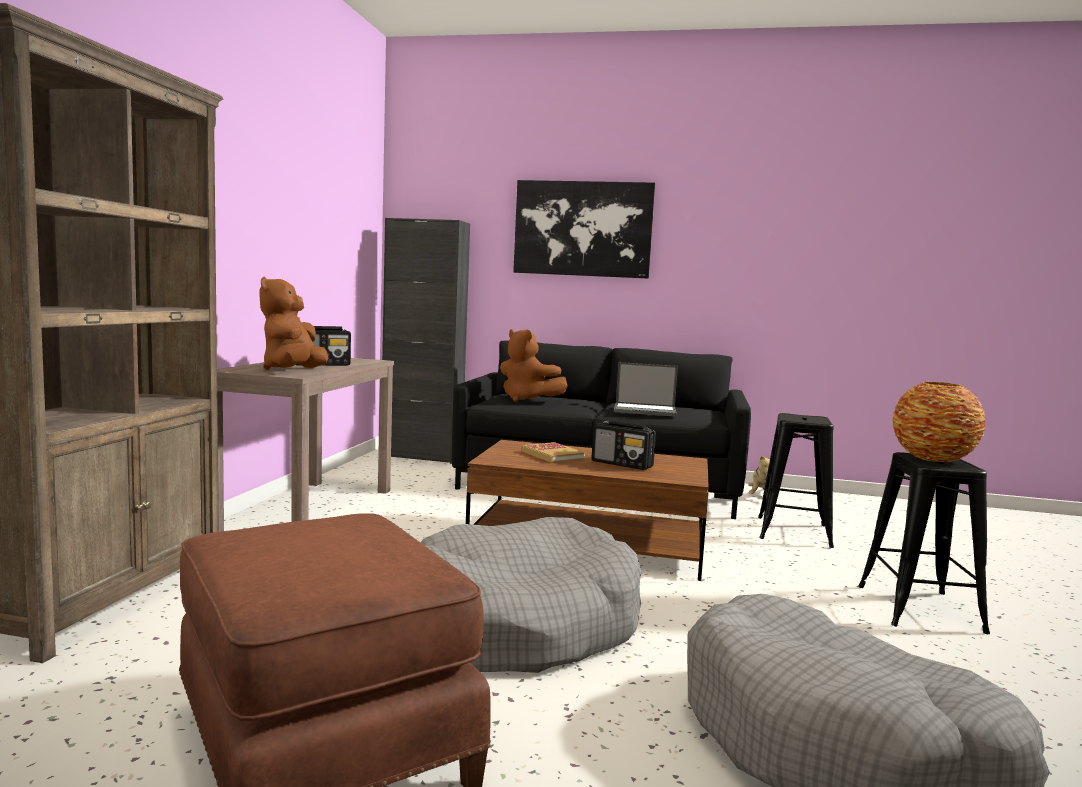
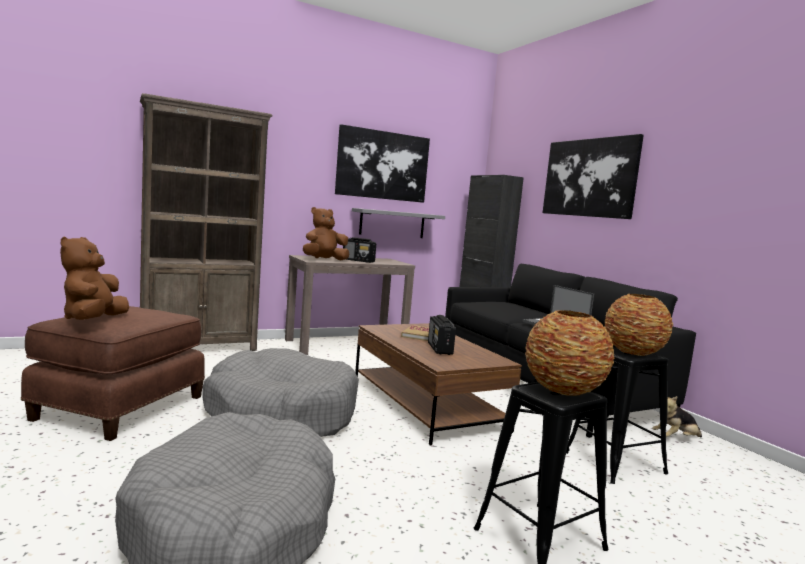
camera: 50 degrees right, 0 degrees up
brown plush toy [500,329,567,402] -> brown plush toy moved to [60,237,129,320]
none -> picture [335,124,430,203]
none -> grey shelf [352,208,445,238]
none -> vase [605,294,673,356]

